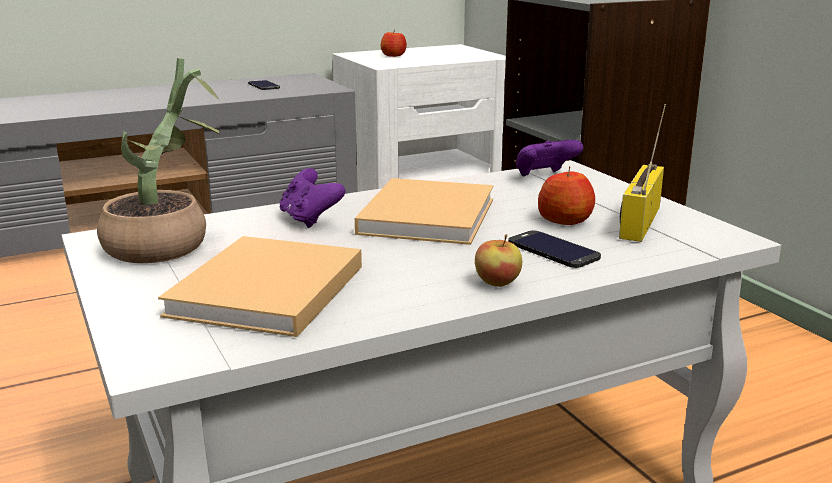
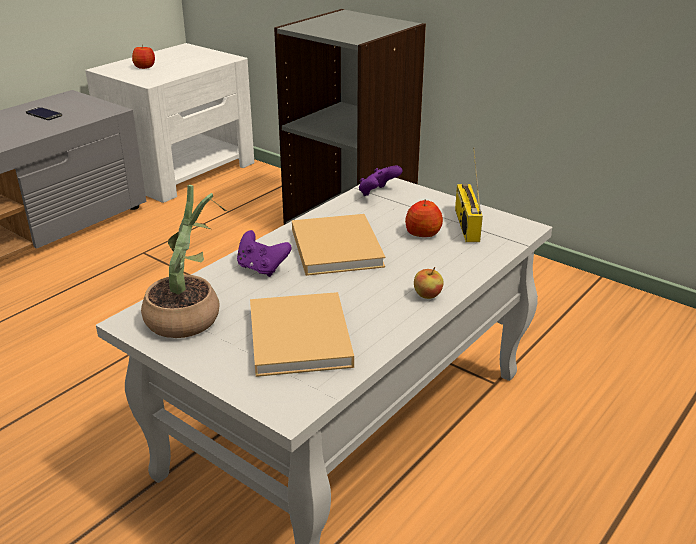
camera: 25 degrees left, 10 degrees up
phone [508,230,601,268] -> none

